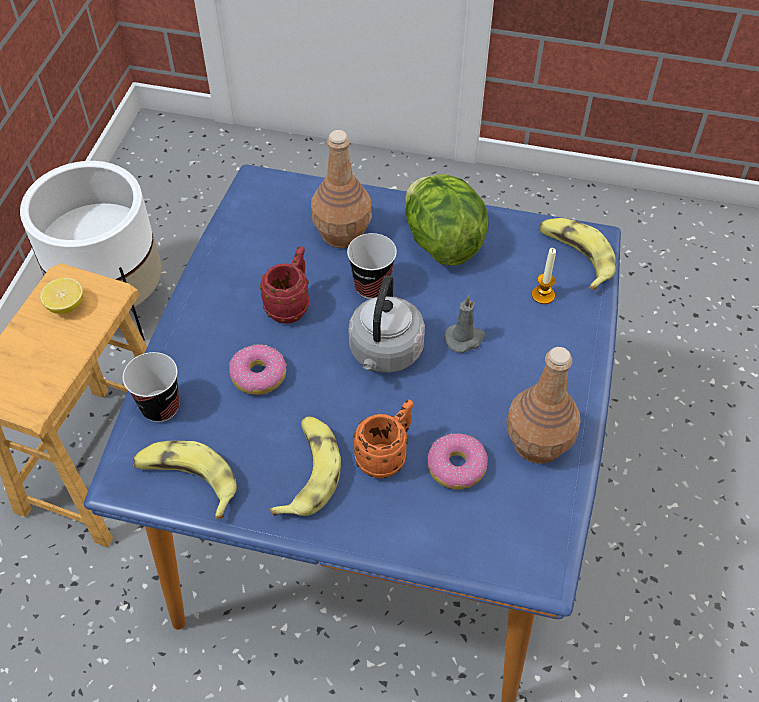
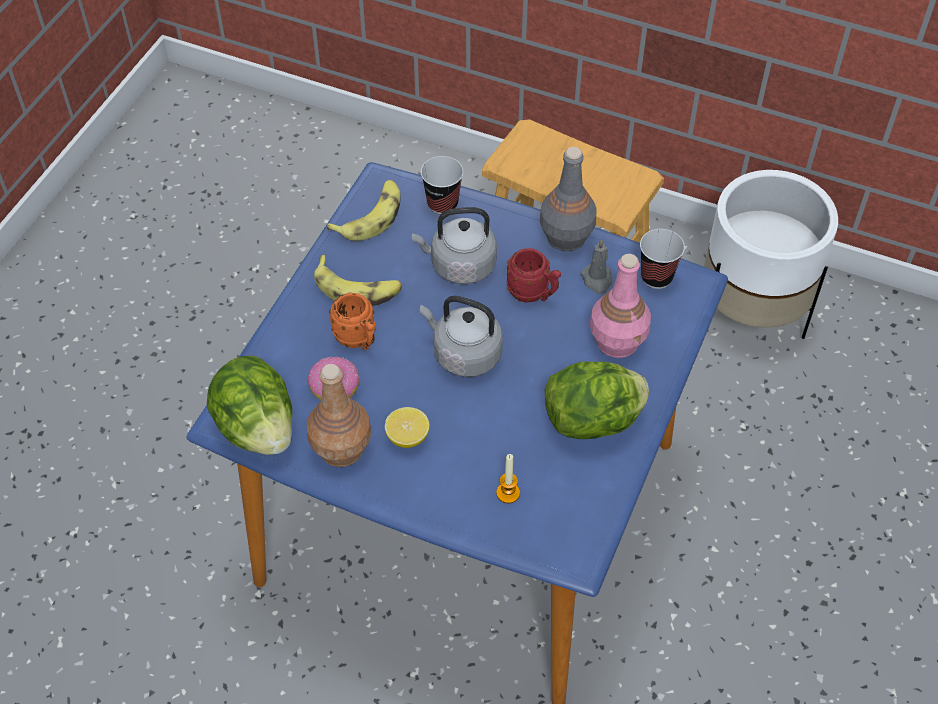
camera: 100 degrees right, 0 degrees up
lemon [40,278,83,314] -> lemon moved to [385,407,429,448]
donut [229,344,287,395] -> grey kettle [411,207,497,284]
brown bottle [311,130,372,248] -> pink bottle [590,254,651,358]
cup [347,233,397,299] -> cup moved to [640,229,685,289]
grey candle [444,295,485,353] -> grey candle moved to [581,239,612,294]
banana [538,218,616,290] -> none
none -> lettuce [207,356,293,455]
none -> grey bottle [540,147,597,251]

